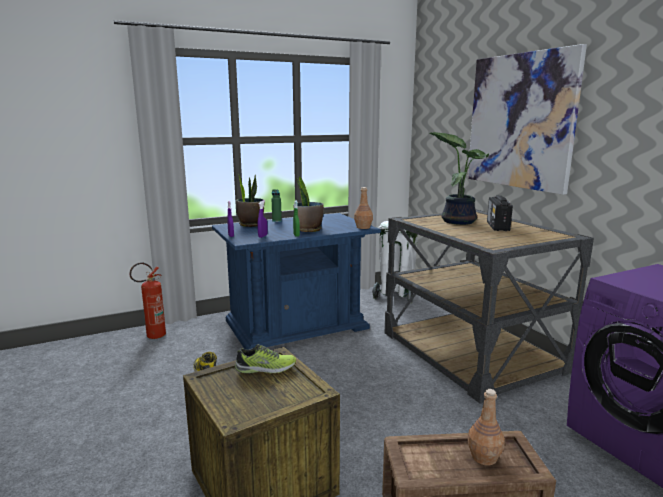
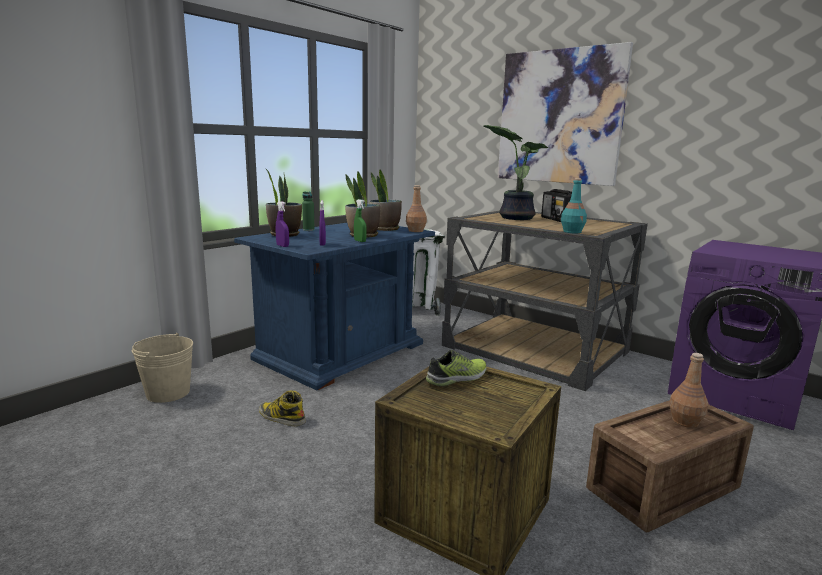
camera: 25 degrees left, 0 degrees up
fire extinguisher [129,263,166,339] -> beige bucket [132,333,193,403]
none -> potted plant [369,169,402,231]
none -> turquoise bottle [561,178,587,233]

